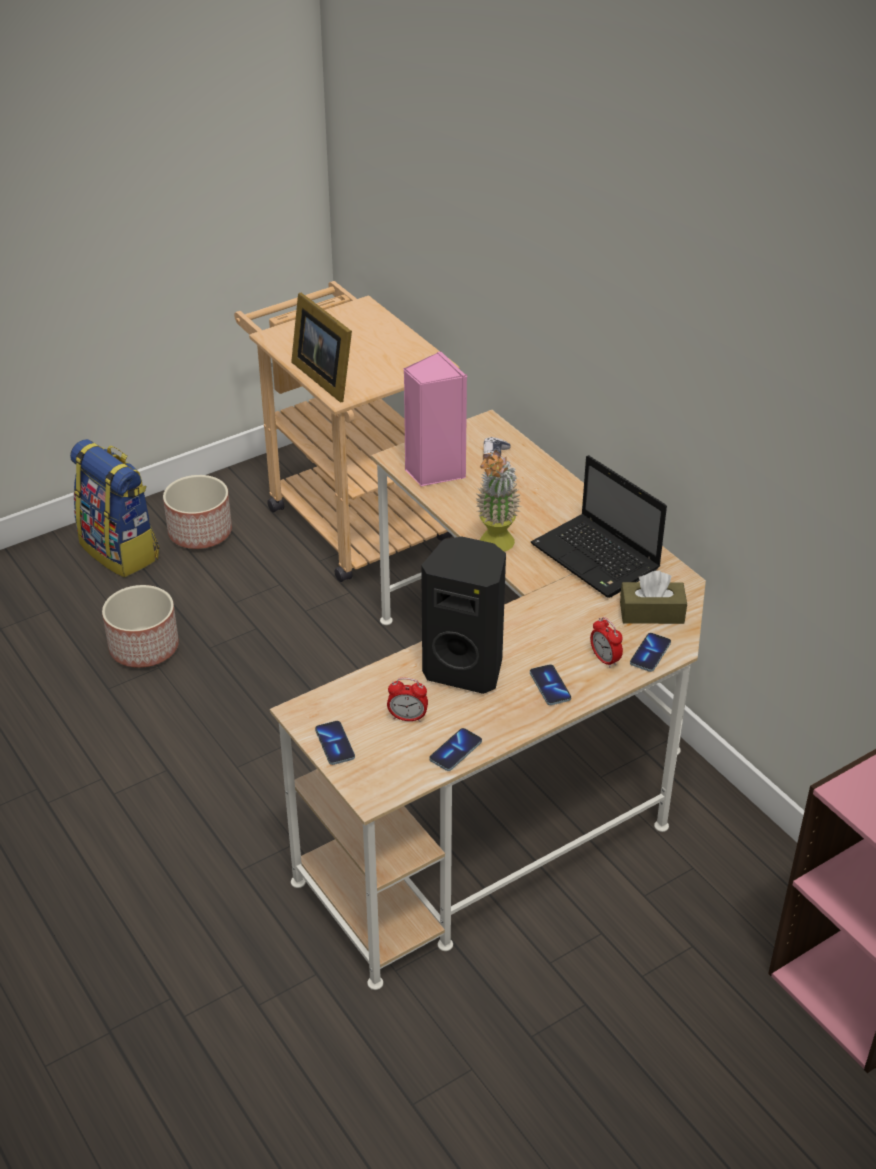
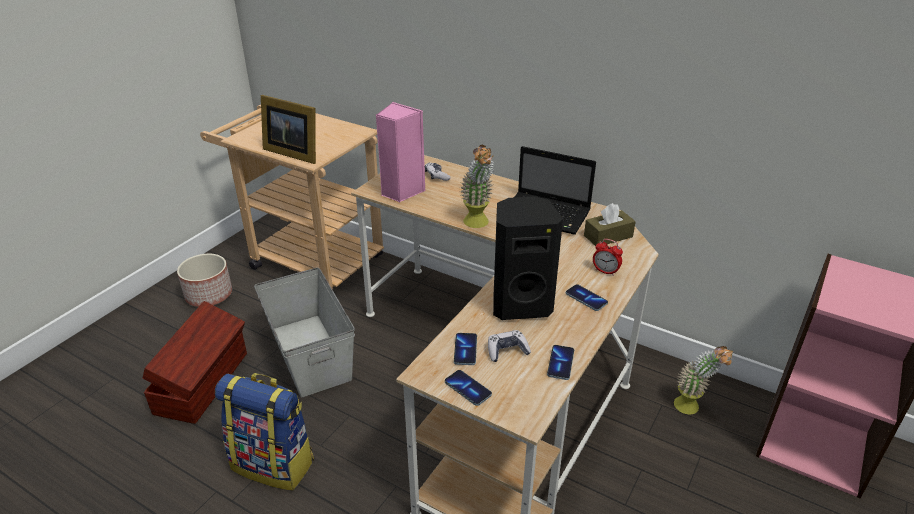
camera: 25 degrees left, 5 degrees down
backpack [70,439,159,578] -> backpack moved to [215,373,314,491]
planter [102,585,179,668] -> brown storage box [143,301,247,424]
alarm clock [387,678,428,722] -> game controller [488,330,531,362]
phone [630,633,671,672] -> phone moved to [454,333,477,365]
none -> grey storage box [254,268,355,397]
none -> potted plant [674,346,733,415]

